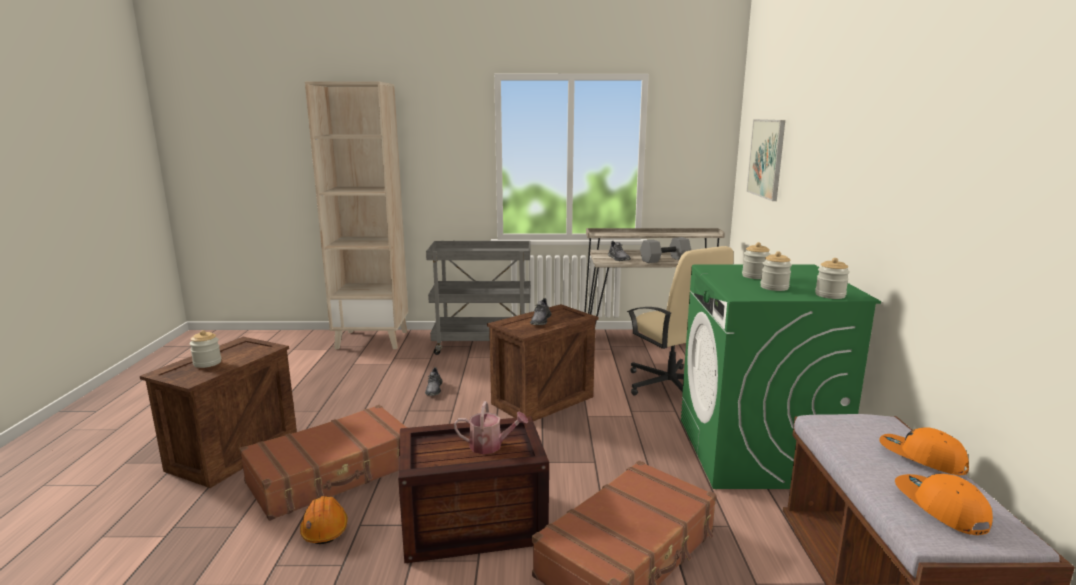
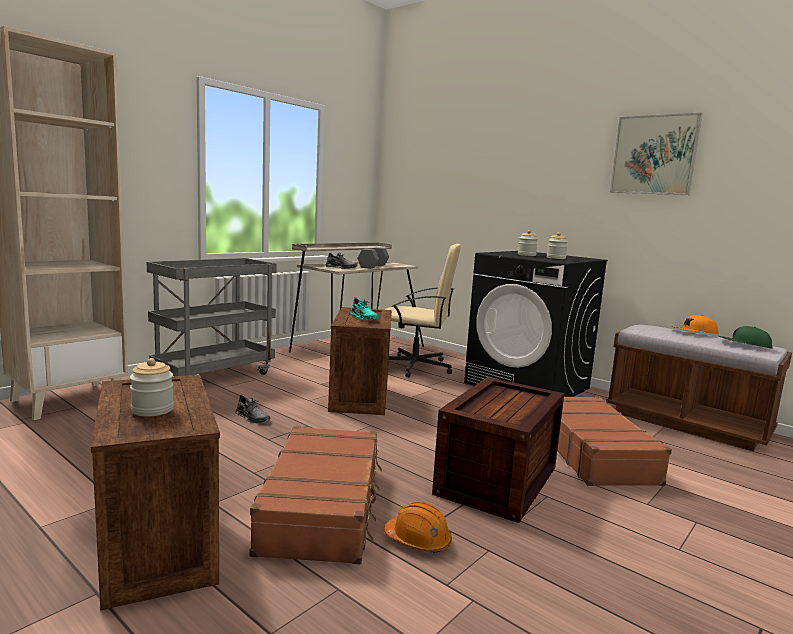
camera: 50 degrees left, 5 degrees down
watering can [454,401,528,454] -> none
grey shoe [530,298,552,325] -> turquoise shoe [350,297,379,320]
green washing machine [681,264,881,489] -> black washing machine [464,251,608,397]
picture [747,119,785,201] -> picture moved to [610,113,702,195]
jar [815,258,850,299] -> none
orange cap [895,474,993,535] -> green cap [719,326,773,349]

